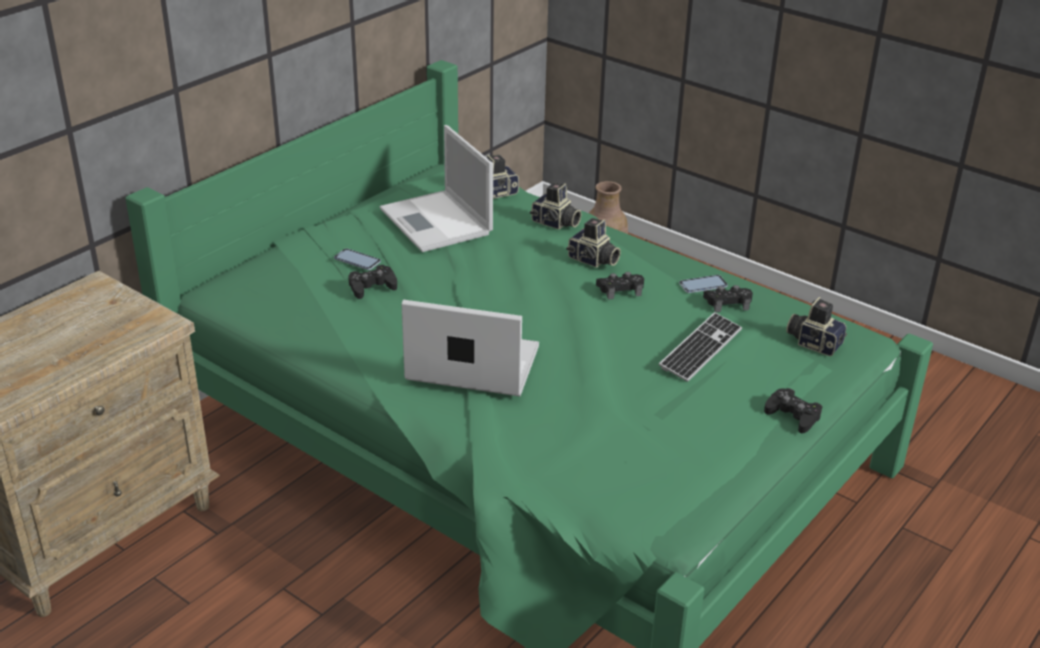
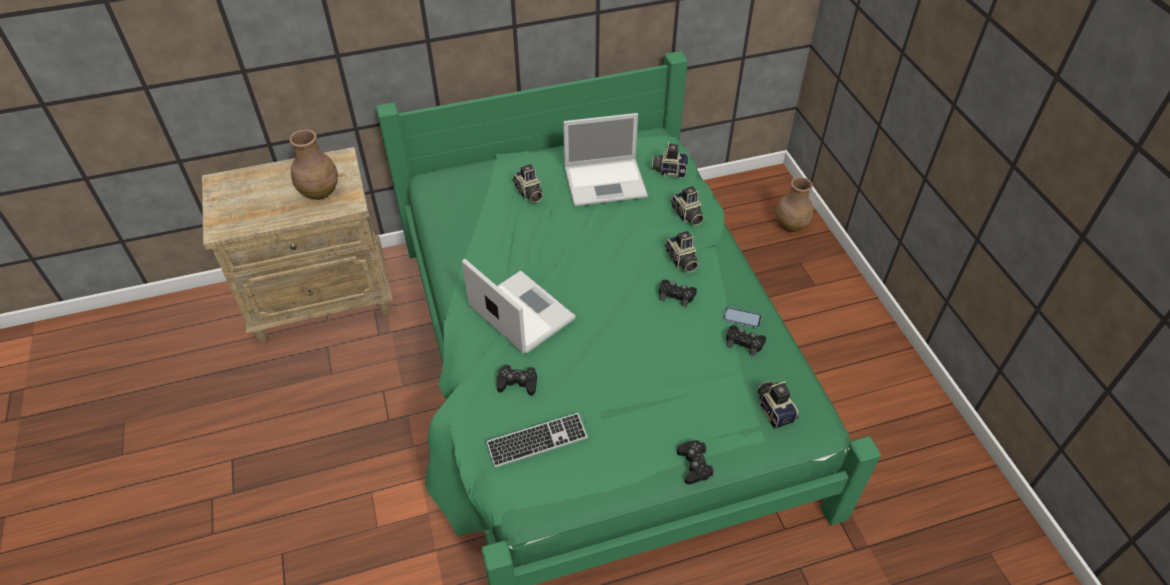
camera: 35 degrees right, 15 degrees up
phone [334,248,381,270] -> camera [512,164,543,203]
black game controller [348,265,397,299] -> black game controller moved to [496,364,537,396]
laptop [380,125,493,252] -> laptop turned 105 degrees counterclockwise [563,113,648,206]
keyboard [659,312,742,382] -> keyboard moved to [486,413,588,468]
none -> brown vase [289,129,338,200]

